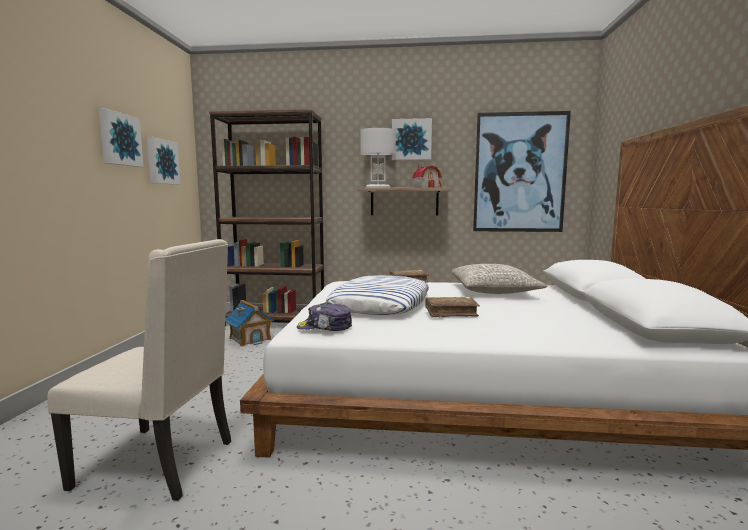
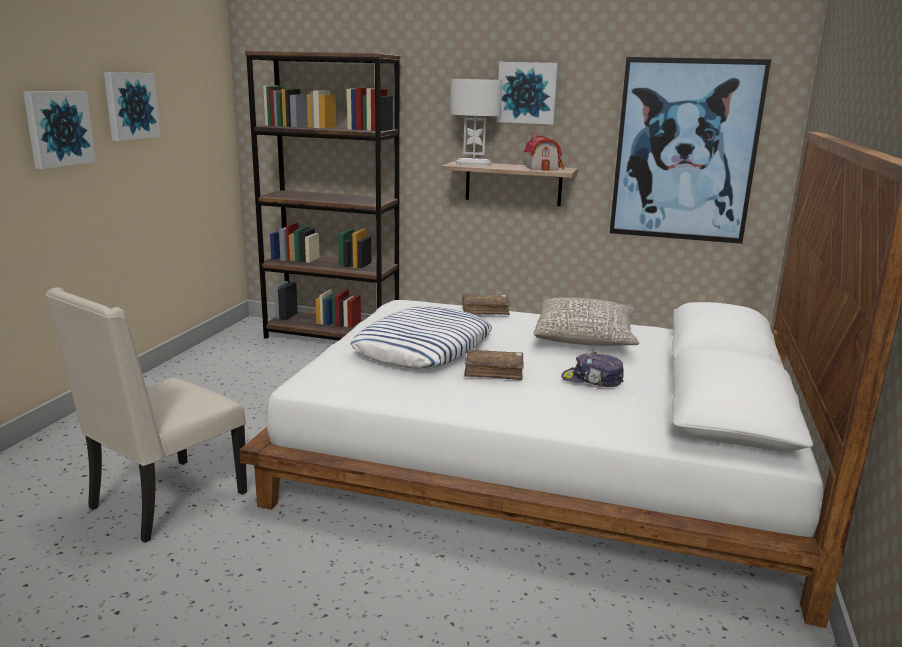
camera: 10 degrees right, 10 degrees up
beige chair [47,239,231,501] -> beige chair turned 105 degrees clockwise [45,287,247,543]
picture [147,137,180,185] -> picture moved to [23,91,96,169]
toy house [225,300,275,346] -> none
cap [297,302,352,331] -> cap moved to [561,352,624,387]

